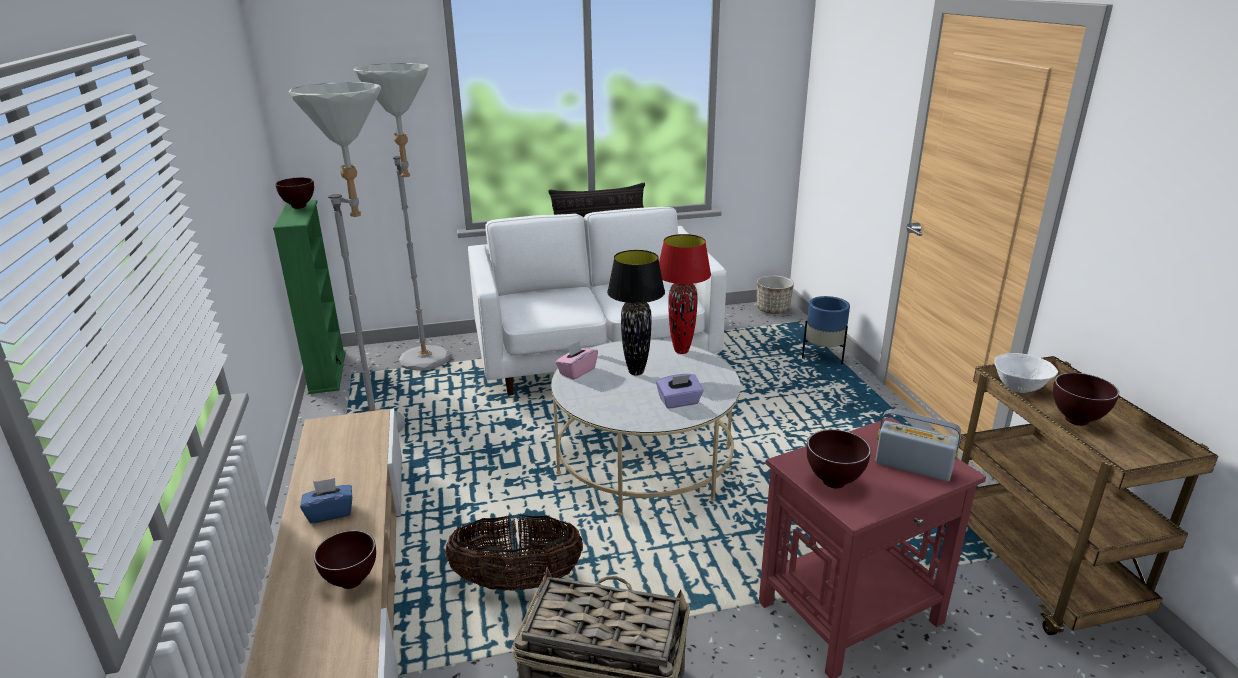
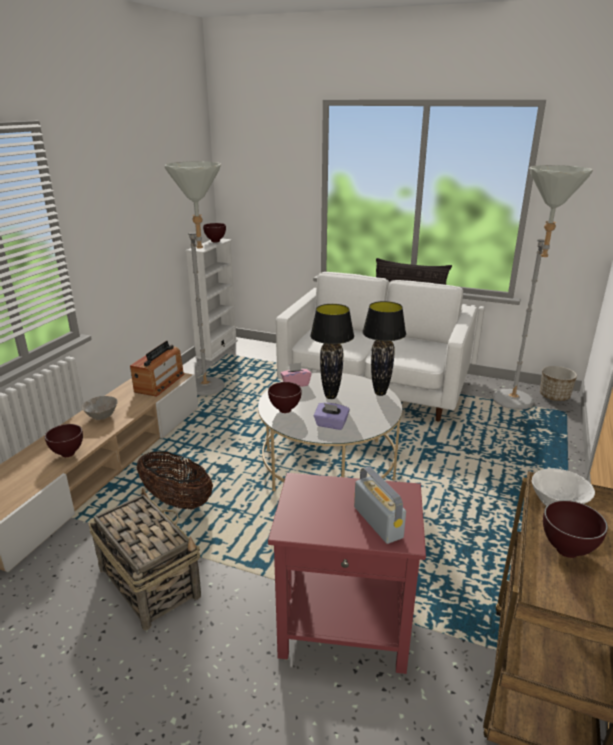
camera: 35 degrees right, 0 degrees up
green bookcase [273,200,346,394] -> white bookcase [185,238,238,361]
blue tissue box [300,478,352,524] -> grey bowl [81,396,118,420]
grey floor lamp [353,63,450,371] -> grey floor lamp moved to [492,165,593,410]
red table lamp [659,234,711,354] -> black table lamp [362,301,406,396]
blue planter [802,296,850,364] -> none
brown bowl [807,429,871,488] -> brown bowl moved to [268,382,302,413]
none -> radio [130,341,184,397]

